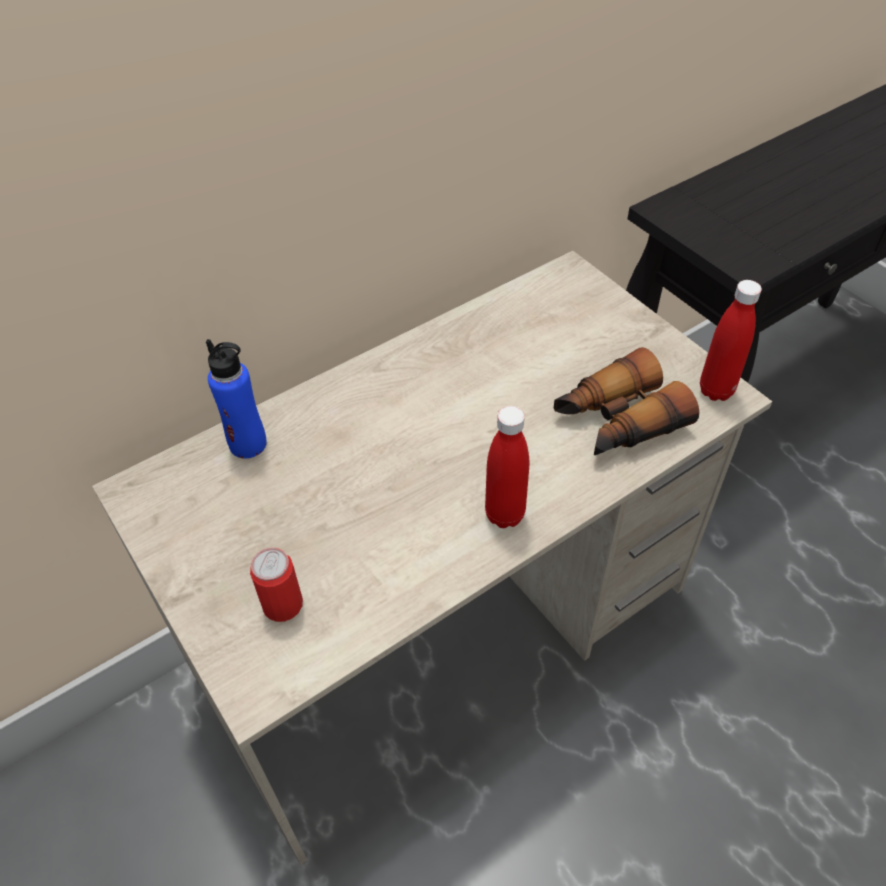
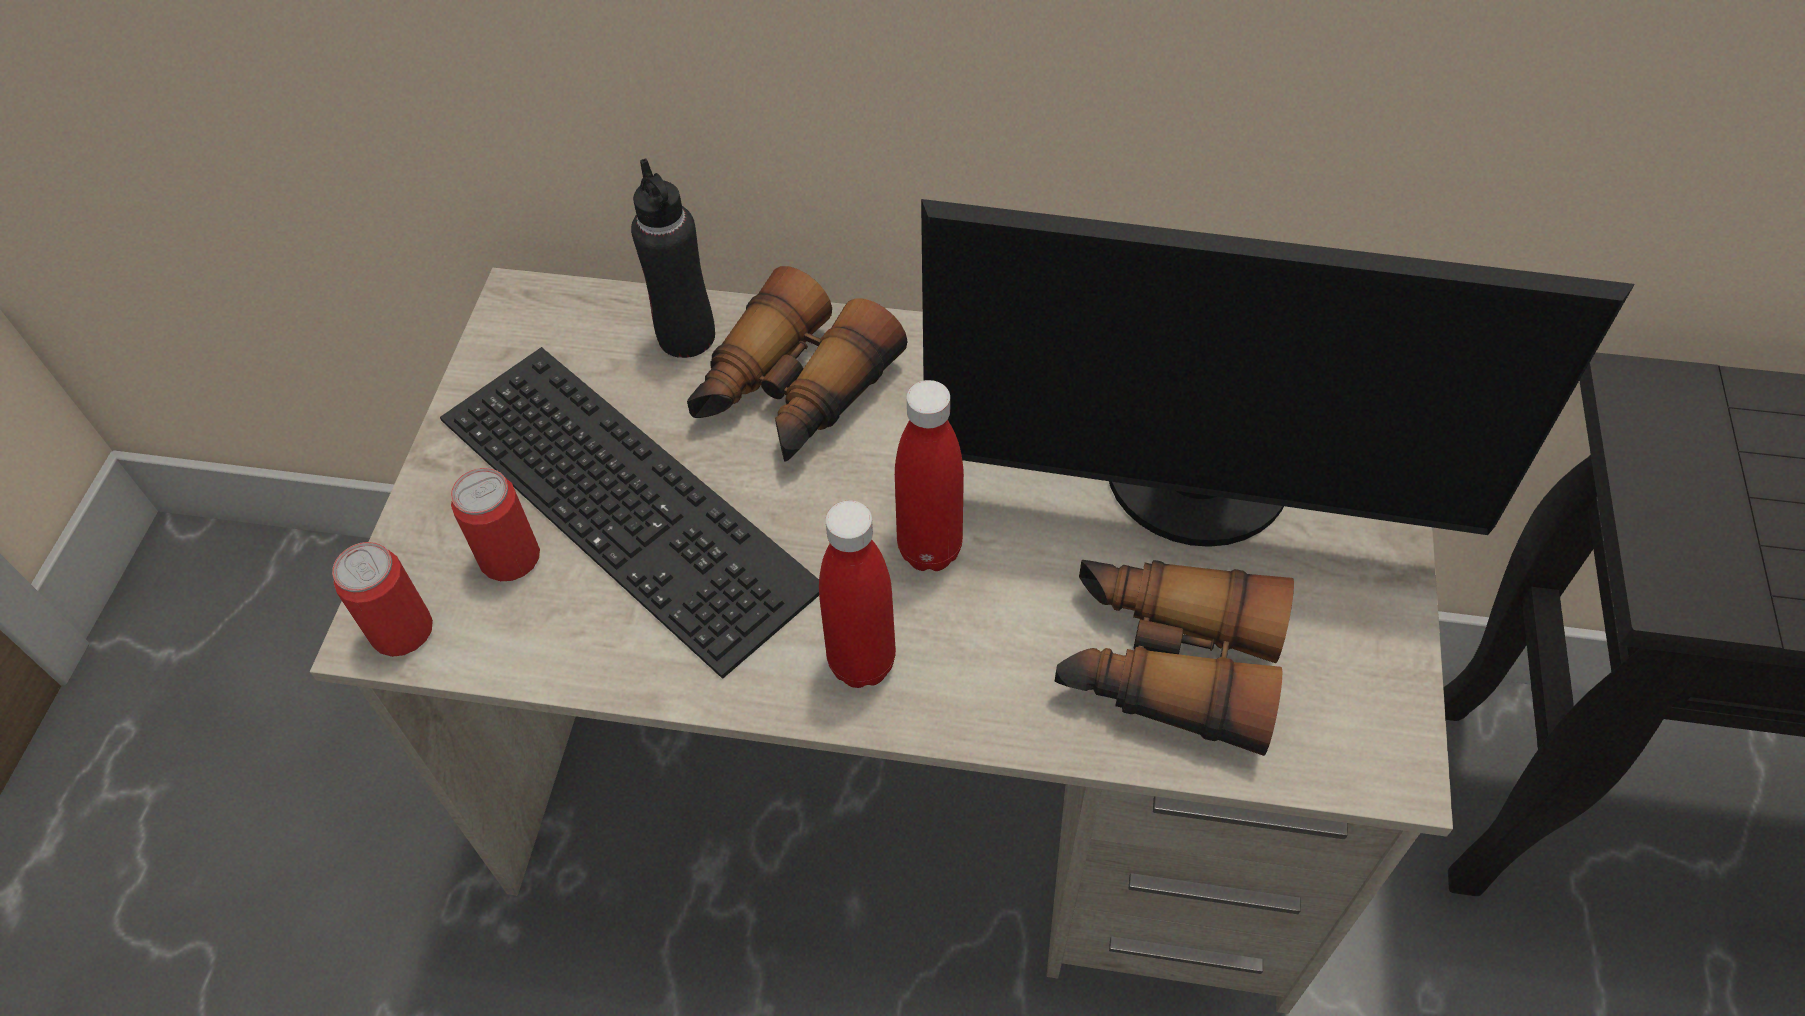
camera: 45 degrees right, 5 degrees up
blue bottle [206,339,267,459] -> black bottle [631,158,715,358]
red bottle [700,280,762,401] -> red bottle moved to [895,380,964,571]
none -> can [332,542,433,657]
none -> keyboard [440,347,819,679]
none -> binoculars [687,266,908,462]
none -> monitor [921,199,1635,547]

